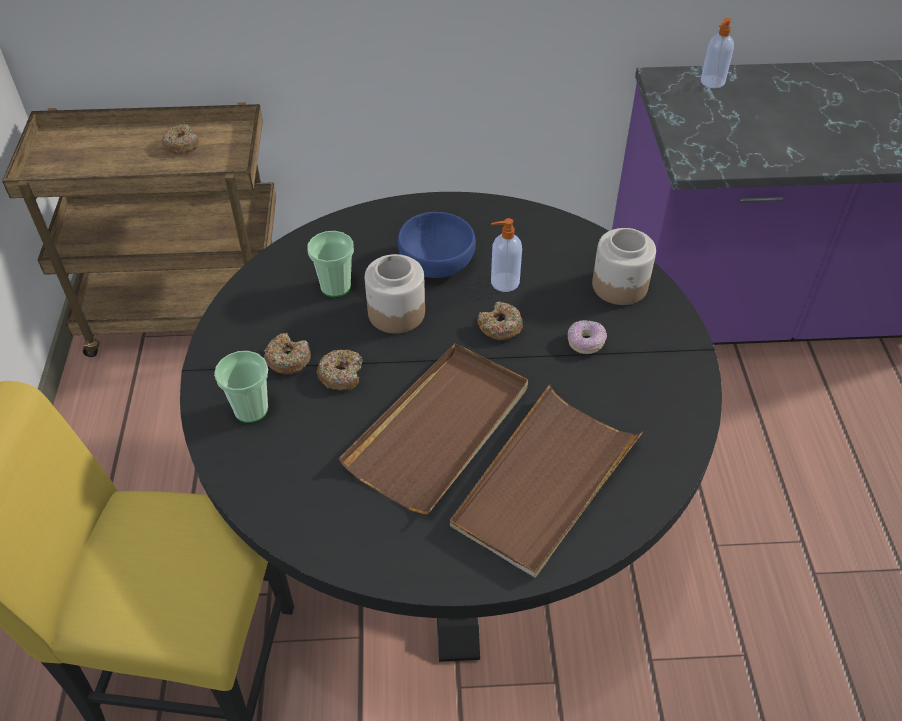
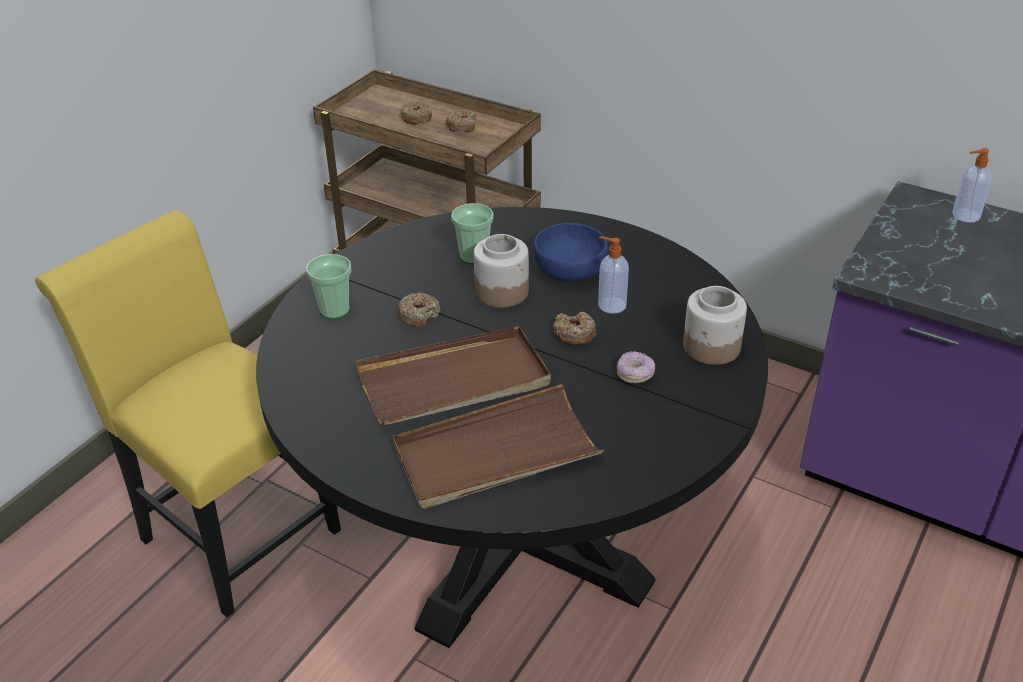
camera: 35 degrees right, 10 degrees down
donut [264,333,311,374] -> donut moved to [400,101,432,125]

